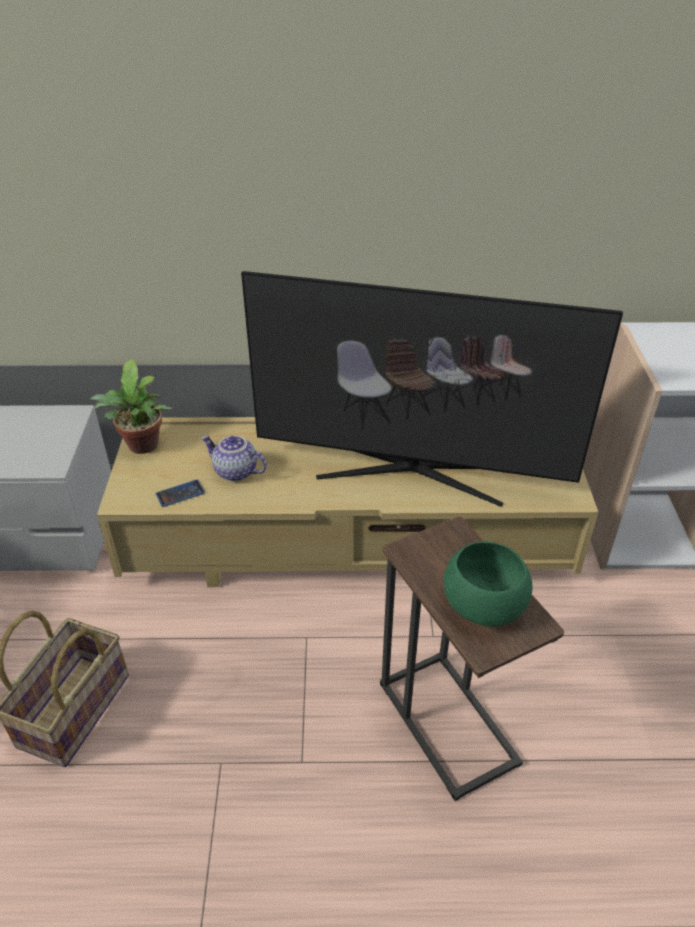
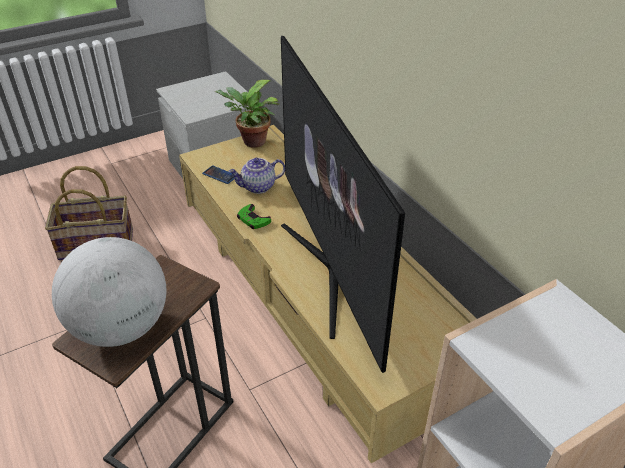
camera: 60 degrees right, 0 degrees up
teapot [201,435,267,481] -> teapot turned 105 degrees counterclockwise [228,158,285,194]
green bowl [444,542,533,627] -> globe [52,237,166,347]
none -> green game controller [237,204,271,229]

